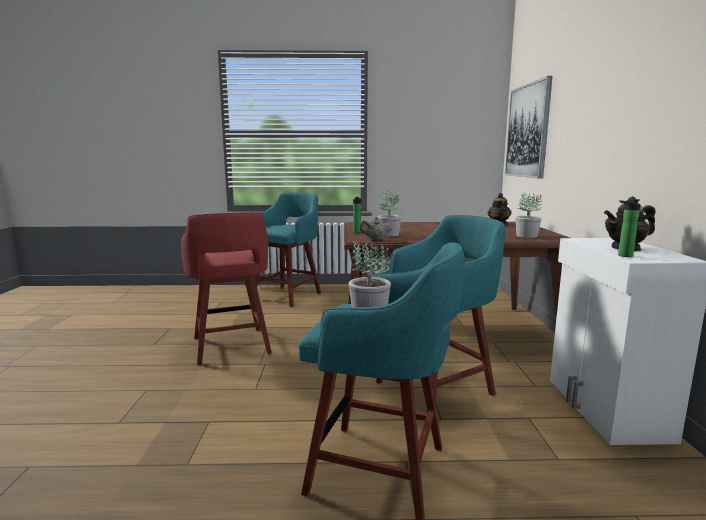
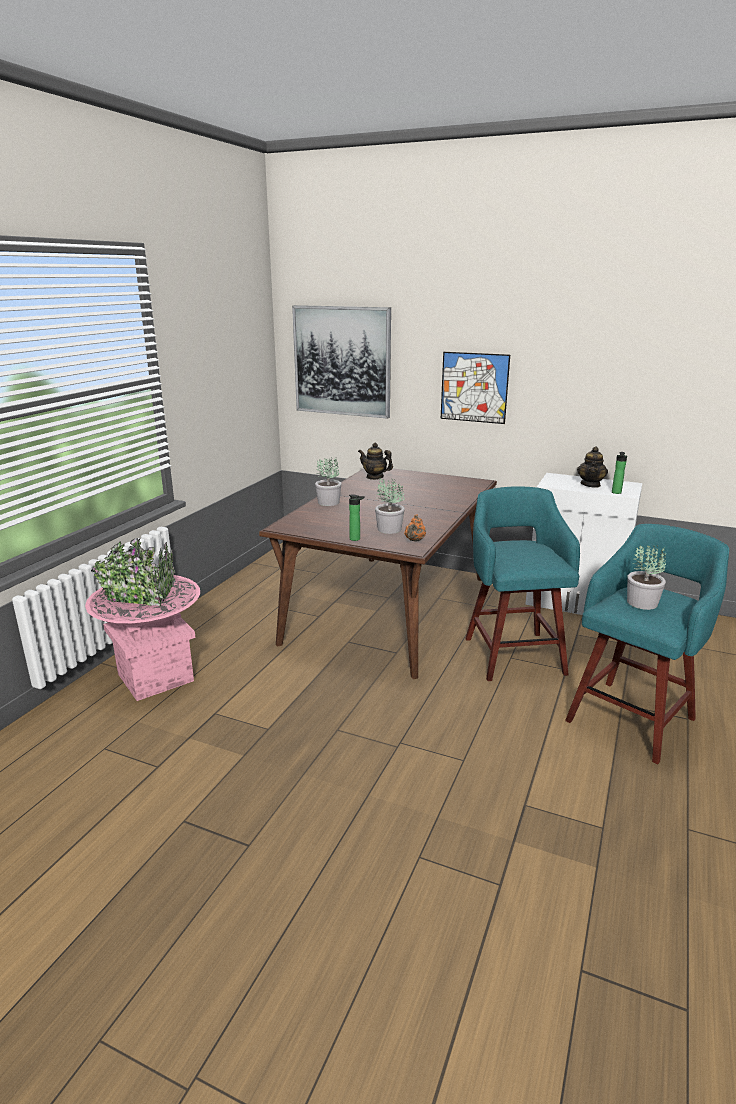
camera: 65 degrees left, 10 degrees up
red stool [181,212,272,365] -> none
turquoise stool [255,192,321,307] -> pink planter [85,538,200,701]
beige teapot [359,217,392,240] -> orange teapot [404,515,426,542]
potted plant [515,192,542,238] -> potted plant moved to [315,457,342,506]
none -> picture [441,352,510,424]

